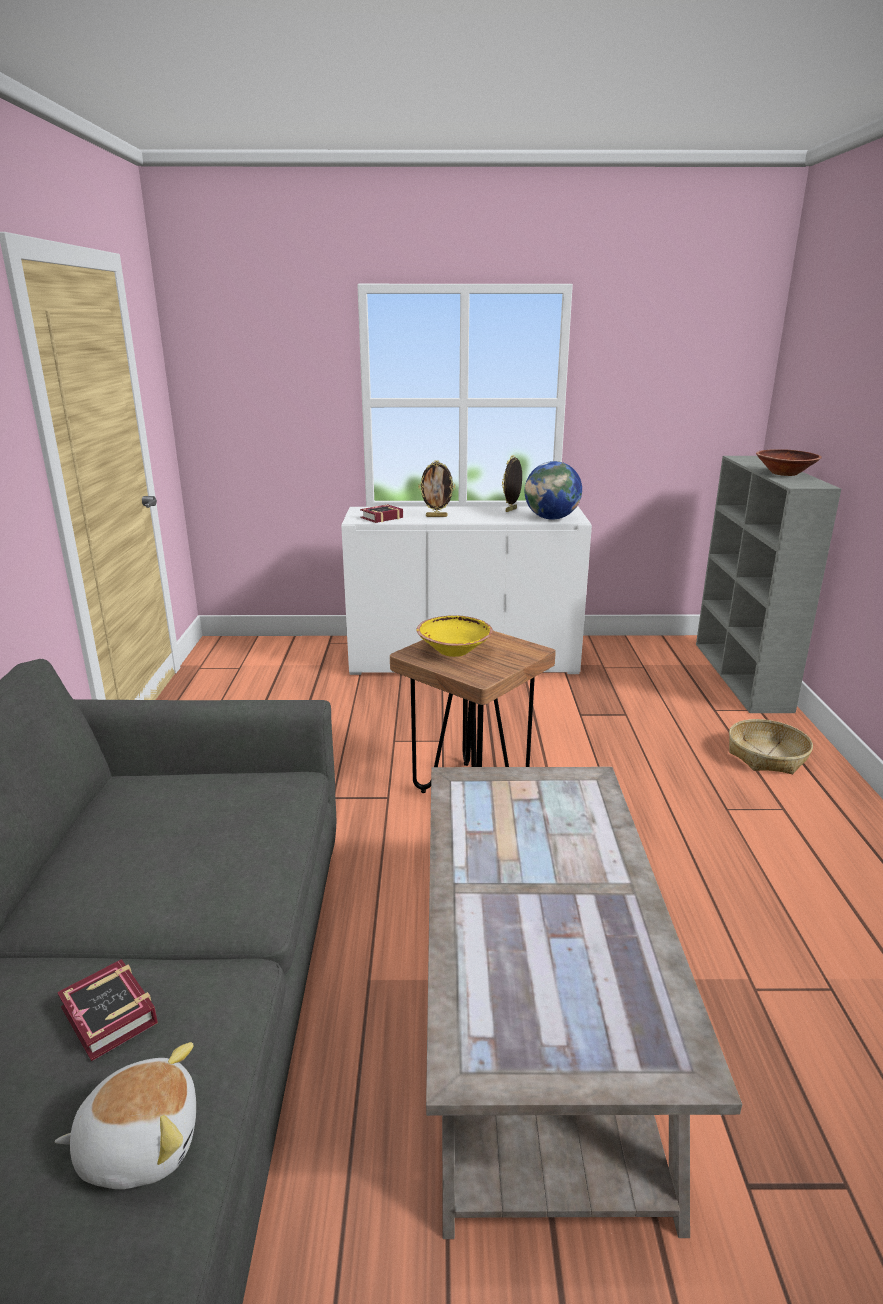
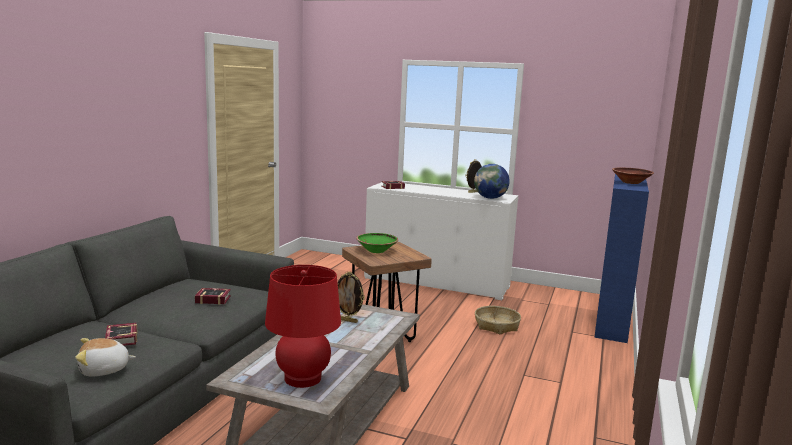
camera: 20 degrees right, 10 degrees down
plush toy [55,1042,196,1189] -> plush toy turned 150 degrees clockwise [75,338,136,377]
yellow bowl [416,615,492,657] -> green bowl [356,233,398,253]
picture frame [418,460,455,517] -> picture frame moved to [338,272,365,323]
grey bookcase [696,456,841,713] -> blue bookcase [594,174,649,343]
basket [729,719,813,774] -> basket moved to [475,306,521,334]
none -> book [195,288,231,305]
none -> red table lamp [265,265,341,388]

